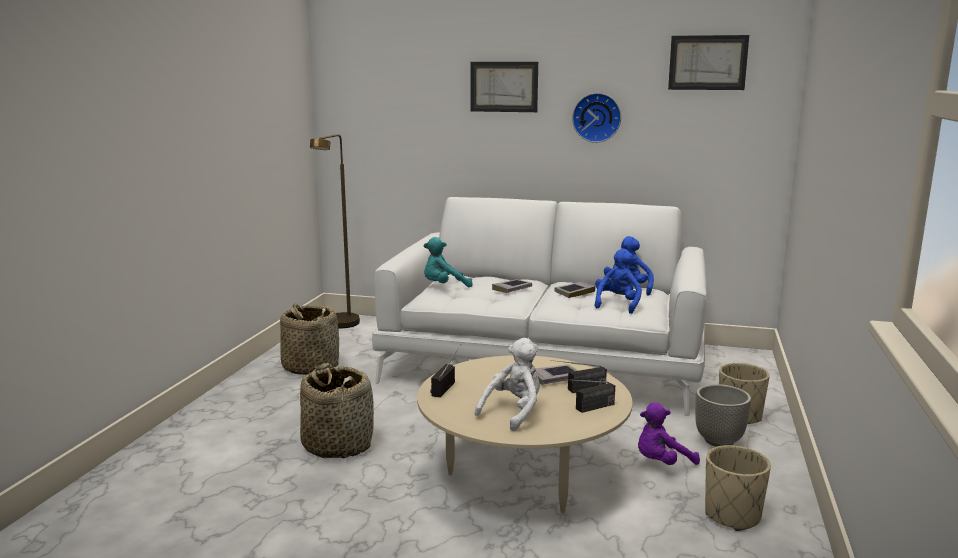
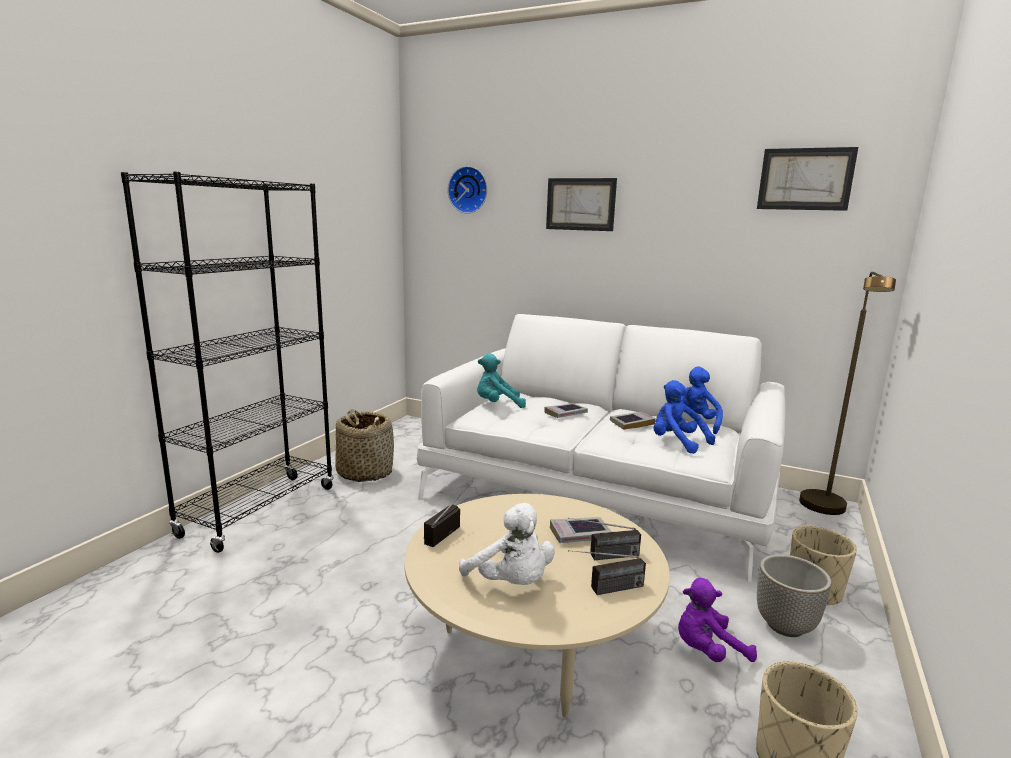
camera: 10 degrees right, 0 degrees up
basket [300,363,374,458] -> none
brown floor lamp [310,134,360,329] -> brown floor lamp moved to [799,272,896,515]
white plush toy [475,338,540,431] -> white plush toy turned 90 degrees clockwise [459,503,555,585]
wall clock [572,93,621,143] -> wall clock moved to [448,166,487,214]
blue plush toy [594,249,642,314] -> blue plush toy turned 75 degrees counterclockwise [653,380,715,454]
none -> black bookcase [121,172,334,553]

